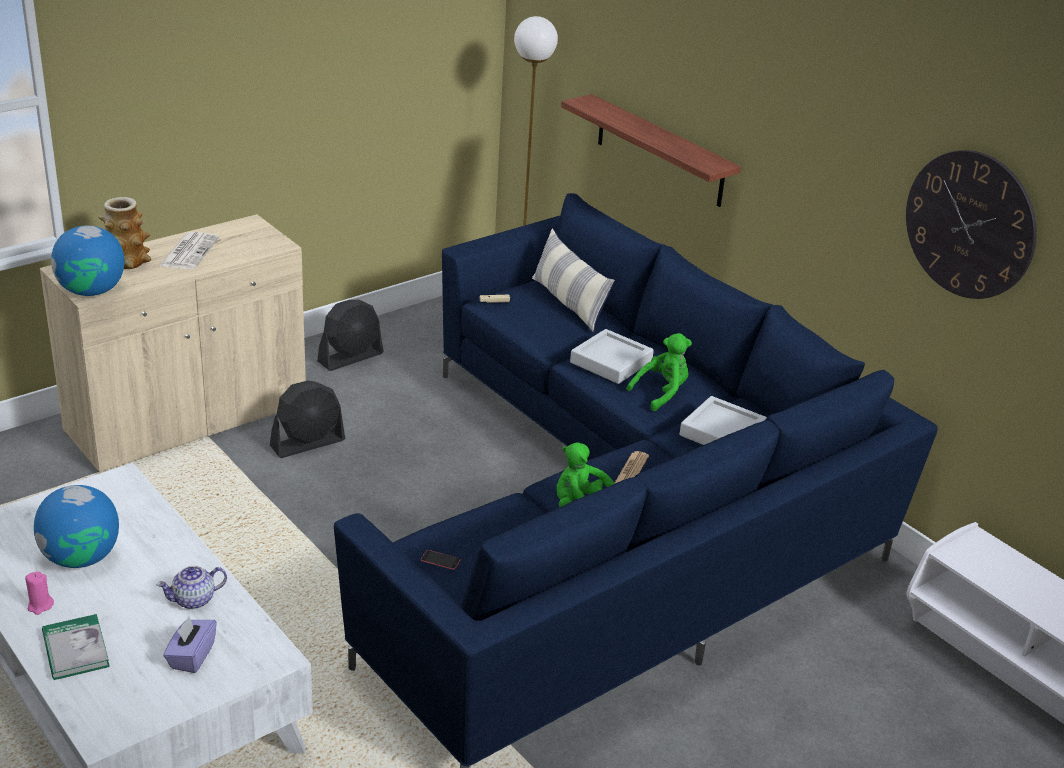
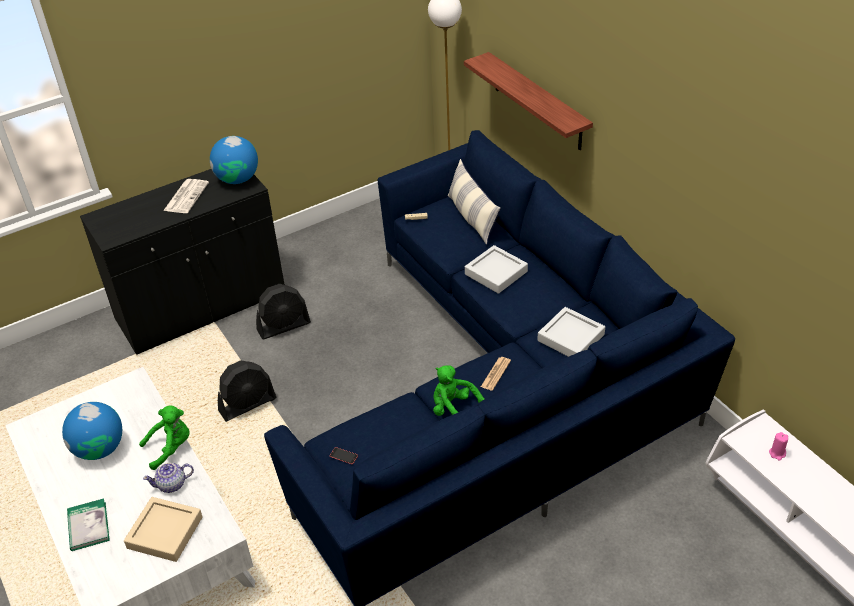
camera: 10 degrees right, 10 degrees up
pink candle [25,572,54,615] -> pink candle moved to [769,432,788,461]
beige cabinet [40,214,306,473] -> black cabinet [80,169,285,355]
globe [51,226,125,296] -> globe moved to [210,136,258,184]
vase [98,197,151,269] -> none
purple tissue box [163,616,217,673] -> beige tray [124,497,203,562]
black fan [317,300,384,371] -> black fan moved to [218,360,276,422]
green plush toy [627,333,692,411] -> green plush toy moved to [139,405,190,470]
wall clock [906,150,1037,299] -> none

